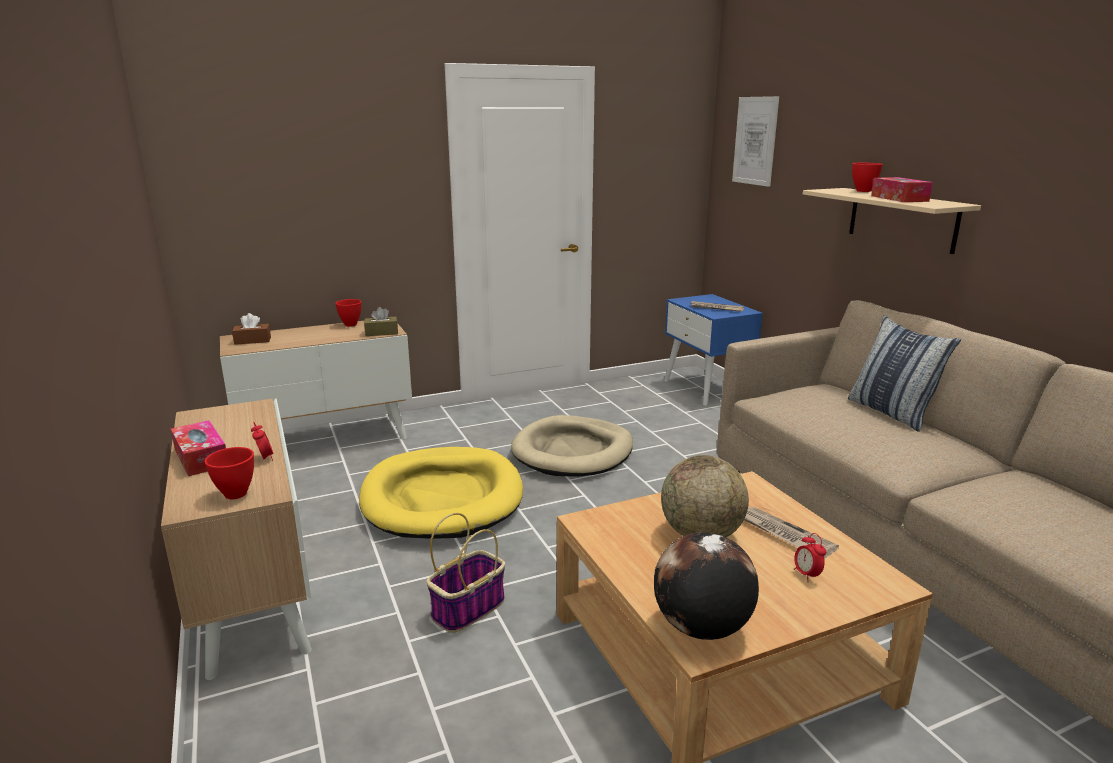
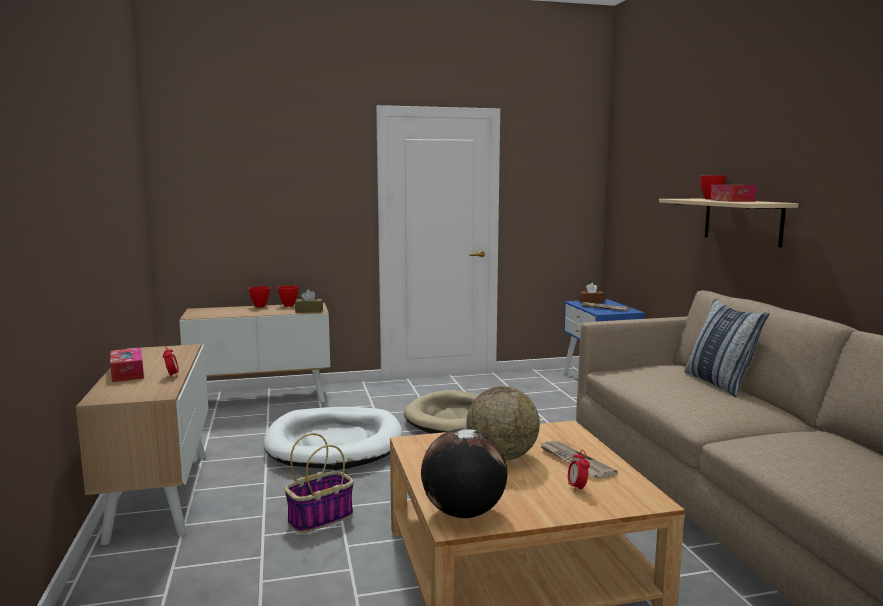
camera: 10 degrees right, 10 degrees down
red bowl [205,447,254,499] -> red bowl moved to [249,286,270,308]
brown tissue box [232,313,271,345] -> brown tissue box moved to [579,283,605,303]
yellow dog bed [359,447,523,539] -> white dog bed [263,407,402,470]
picture [732,96,779,187] -> none

